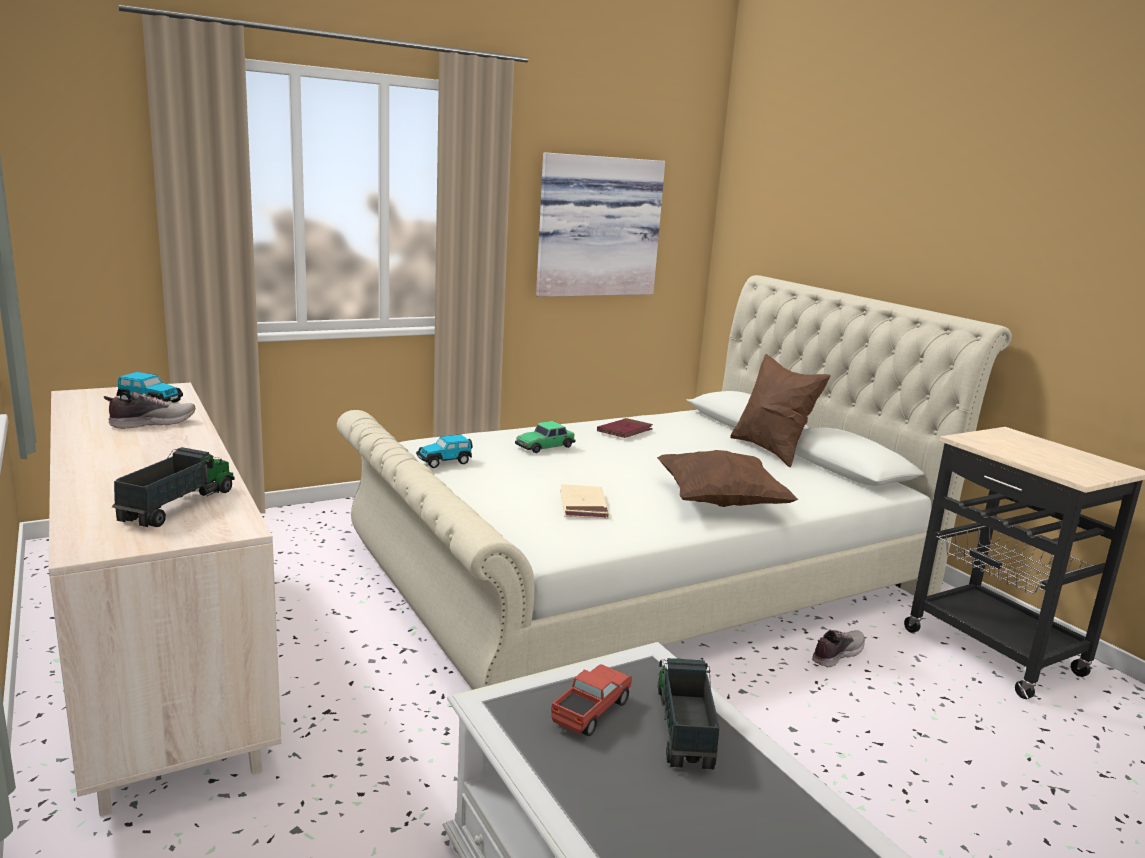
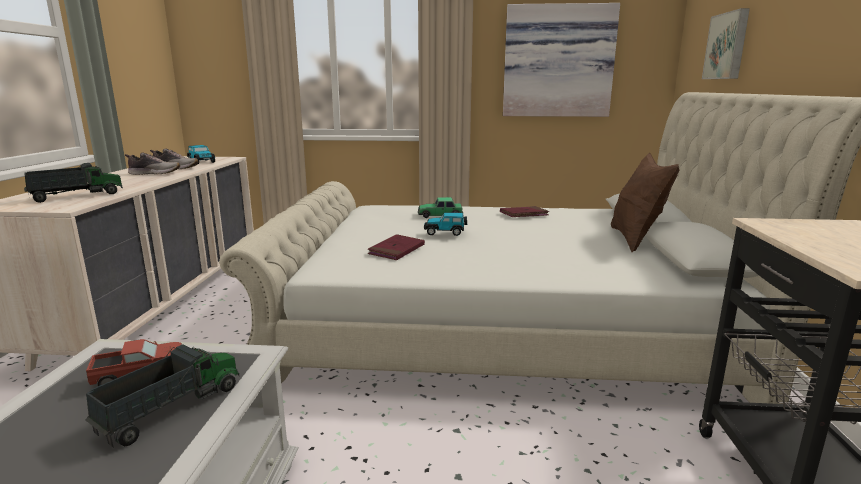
camera: 35 degrees right, 0 degrees up
toy car [416,434,473,468] -> toy car moved to [424,213,467,236]
beige book [560,484,609,519] -> red book [368,234,425,260]
brown pillow [657,450,799,507] -> none
shoe [812,630,865,667] -> shoe moved to [125,153,180,175]
none -> picture [702,8,750,79]

